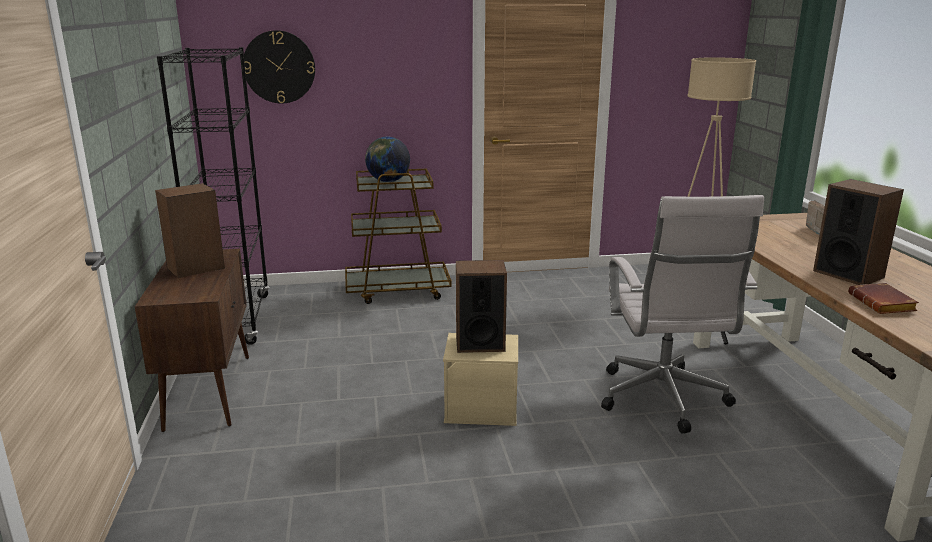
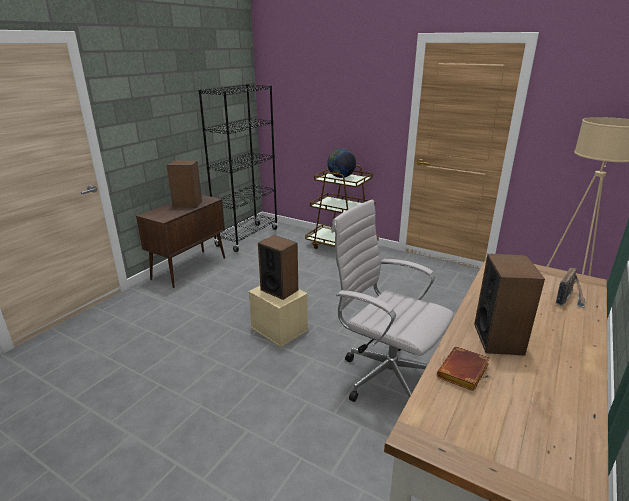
camera: 40 degrees right, 5 degrees up
wall clock [244,30,315,103] -> none
white office chair [601,195,764,434] -> white office chair turned 90 degrees clockwise [331,199,454,402]

